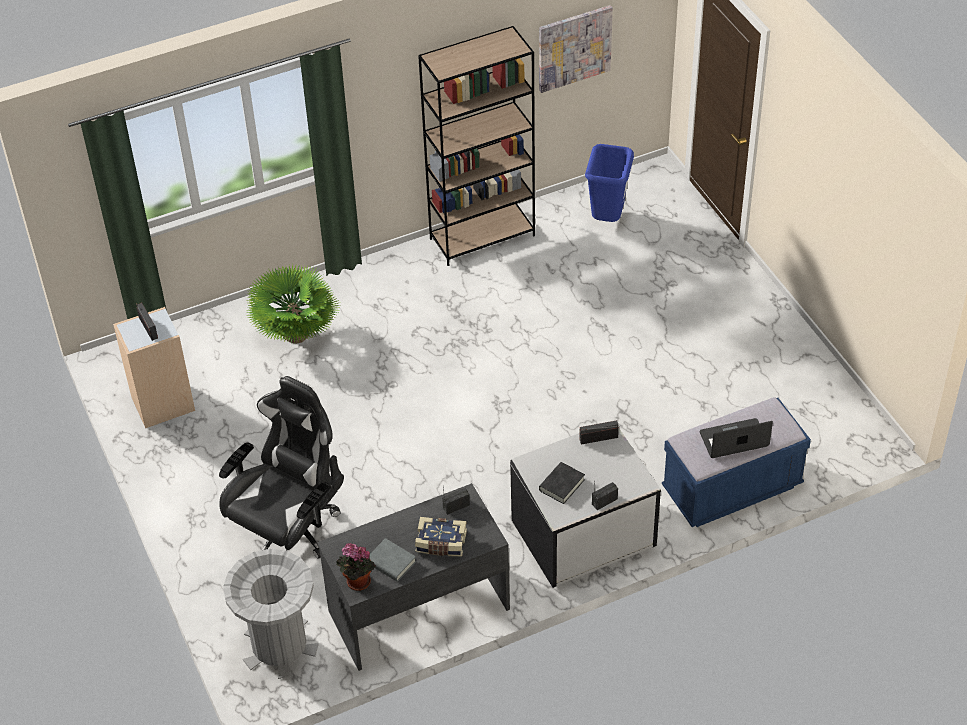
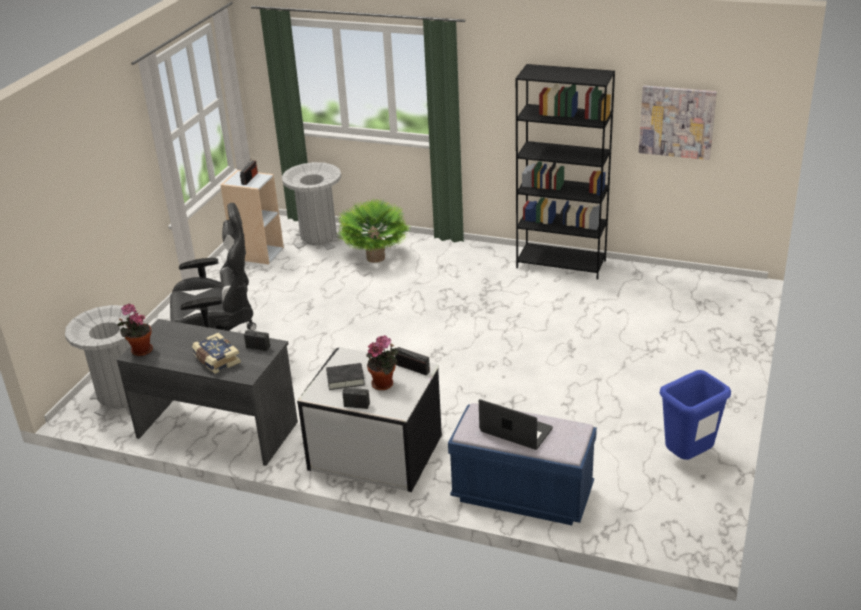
camera: 45 degrees right, 15 degrees down
grey book [369,538,416,582] -> none
beige bookcase [418,26,535,266] -> black bookcase [516,64,615,279]
blue trash can [585,144,634,222] -> blue trash can moved to [660,370,731,460]
none -> grey trash can [282,162,344,250]
none -> potted plant [367,336,398,390]

